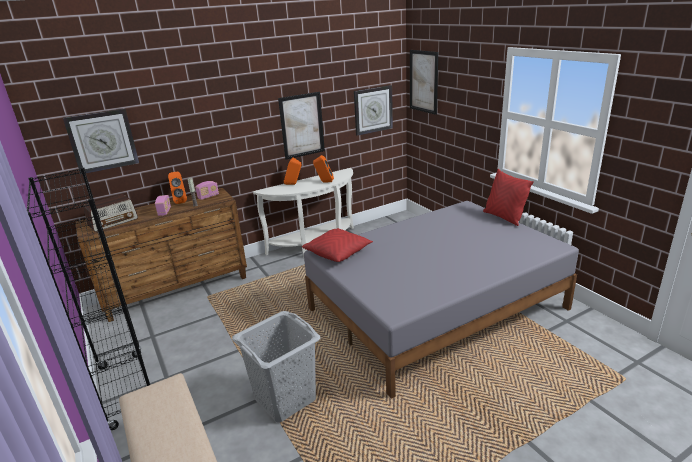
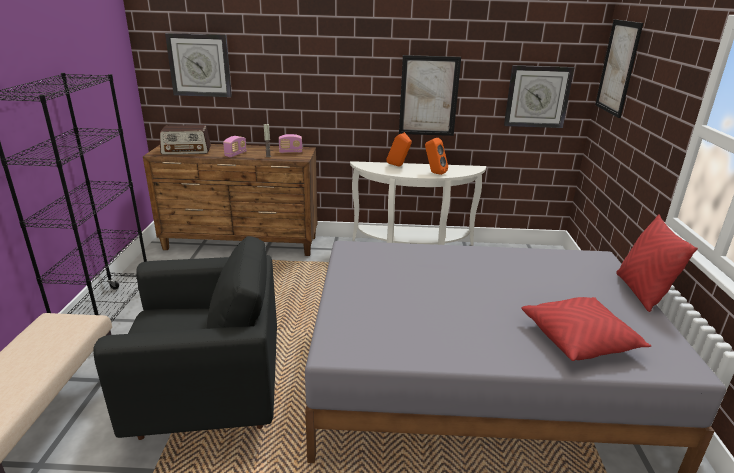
camera: 30 degrees right, 0 degrees up
orange speaker [168,172,187,204] -> none
grey laundry basket [232,311,320,423] -> black armchair [93,236,277,440]
red pillow [302,228,373,262] -> red pillow moved to [521,297,651,361]

